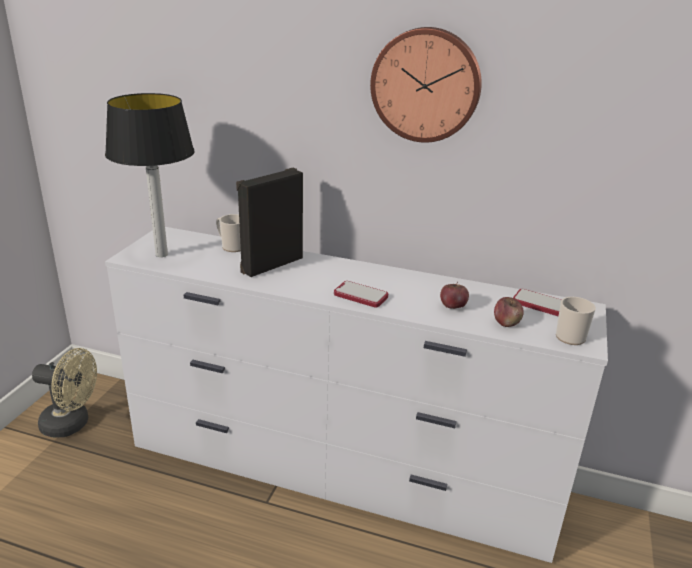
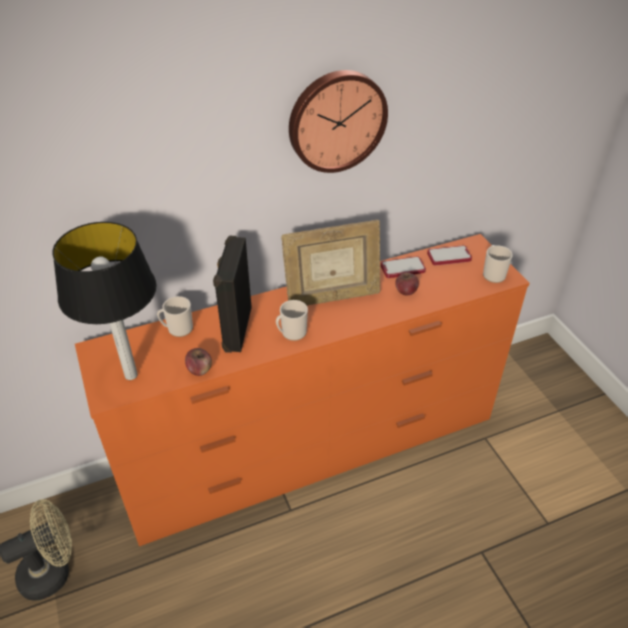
camera: 40 degrees left, 15 degrees up
white dresser [105,227,608,563] -> orange dresser [75,234,530,546]
phone [334,281,388,308] -> phone moved to [381,256,426,278]
apple [494,297,524,327] -> apple moved to [185,348,212,376]
none -> mug [276,300,308,341]
none -> picture frame [281,220,380,306]

